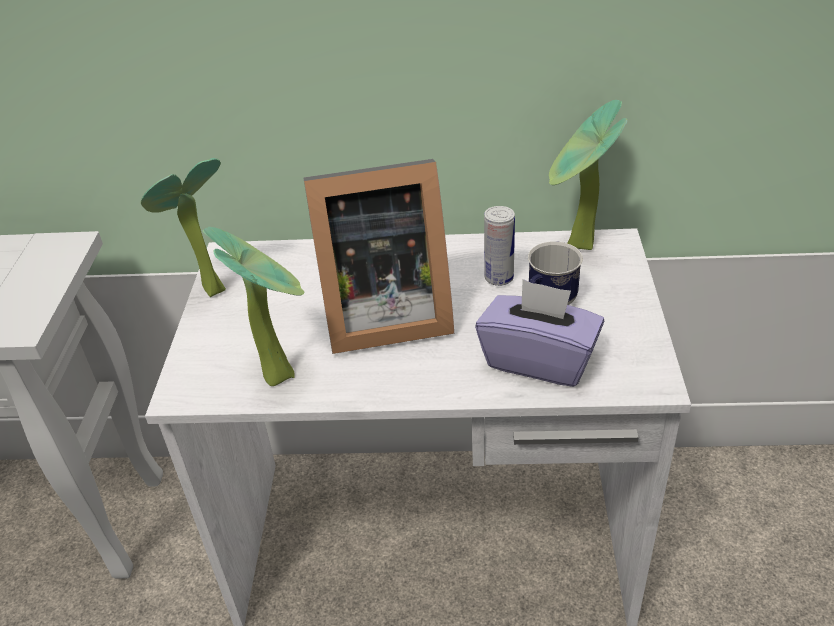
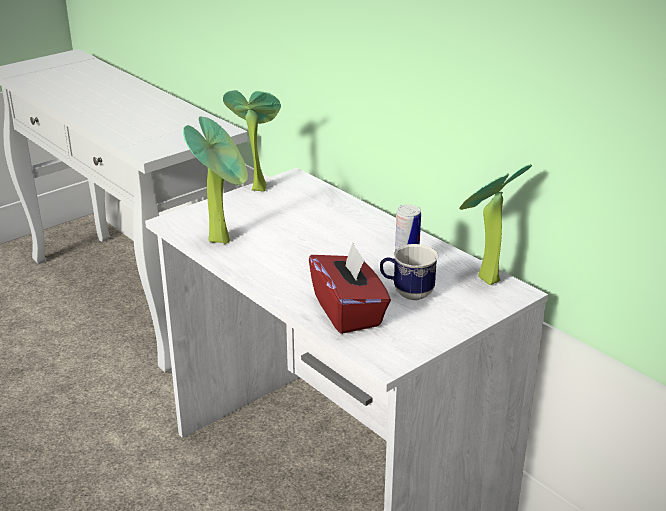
camera: 45 degrees right, 10 degrees down
picture frame [304,159,454,354] -> none
purple tissue box [475,279,604,387] -> red tissue box [309,243,391,334]

